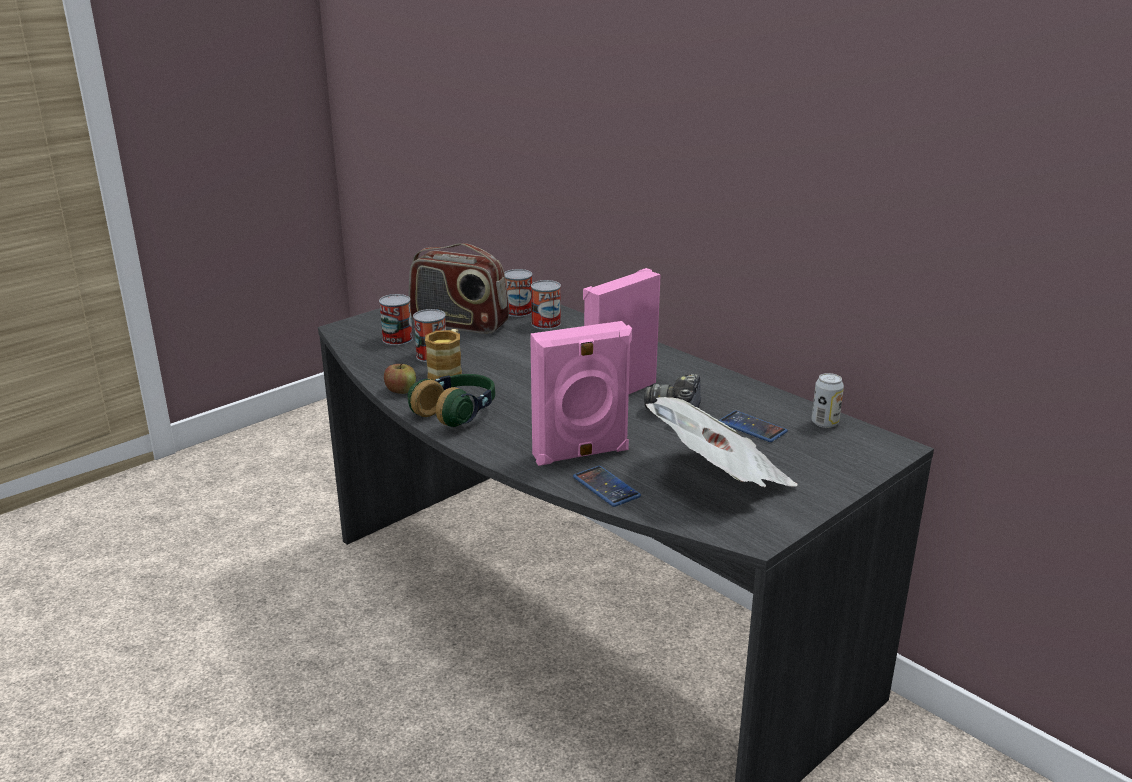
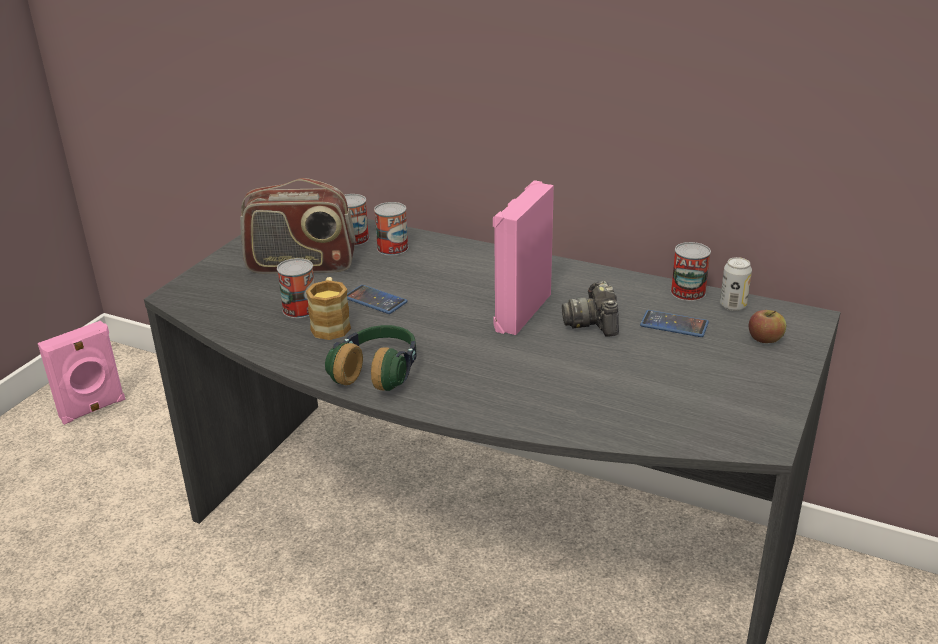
camera: 20 degrees left, 5 degrees up
can [379,294,413,345] -> can moved to [671,242,711,301]
apple [384,364,416,394] -> apple moved to [749,310,786,343]
pink speaker [530,321,632,466] -> pink speaker moved to [38,320,126,425]
phone [573,466,641,507] -> phone moved to [347,285,408,314]
newspaper [646,397,797,487] -> none

